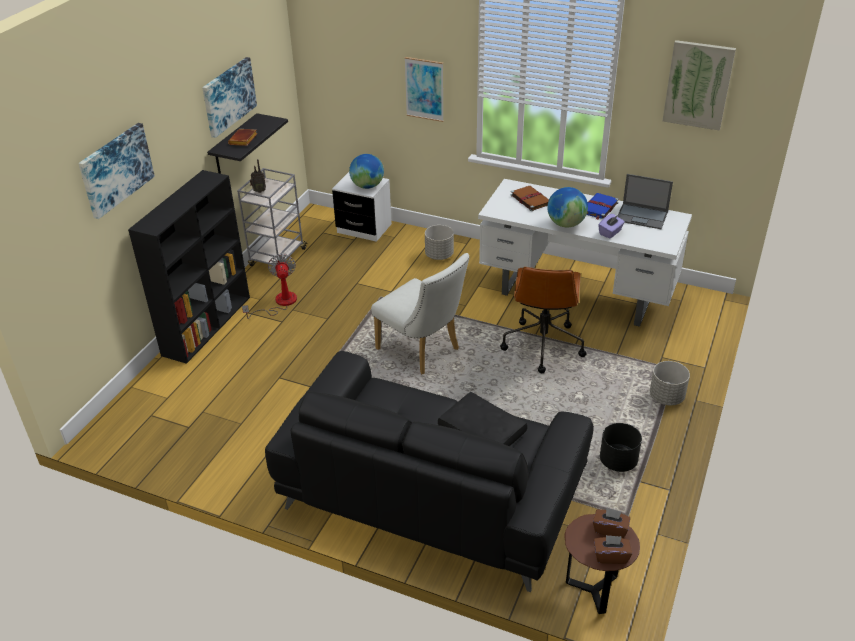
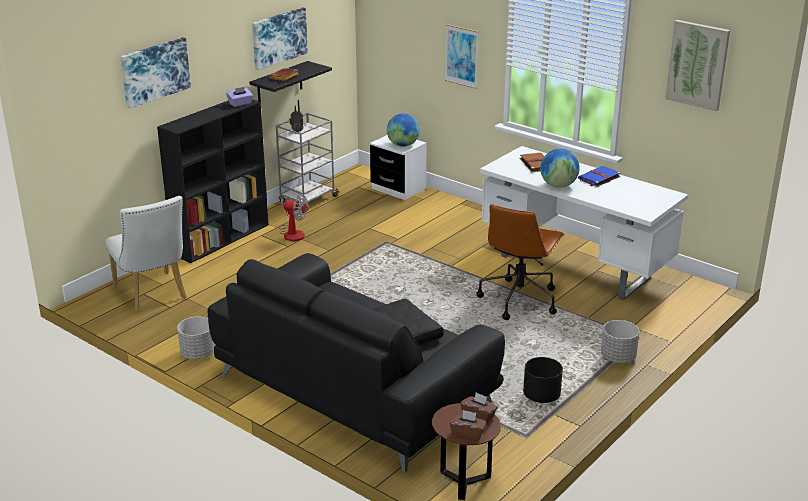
camera: 15 degrees right, 10 degrees down
fan [242,254,297,319] -> fan turned 105 degrees clockwise [279,195,308,241]
white chair [371,253,470,374] -> white chair moved to [105,196,187,312]
grey planter [425,225,454,260] -> grey planter moved to [177,317,215,359]
purple tissue box [598,214,625,238] -> purple tissue box moved to [226,87,253,107]
laptop [617,174,673,229] -> none

